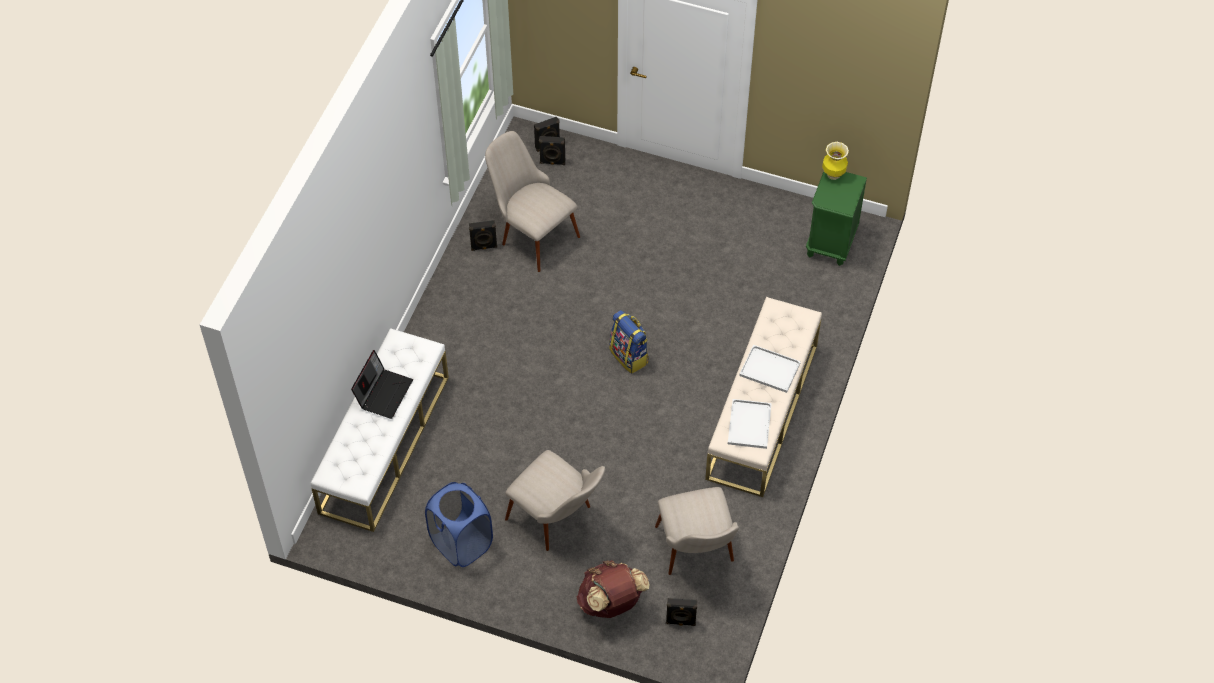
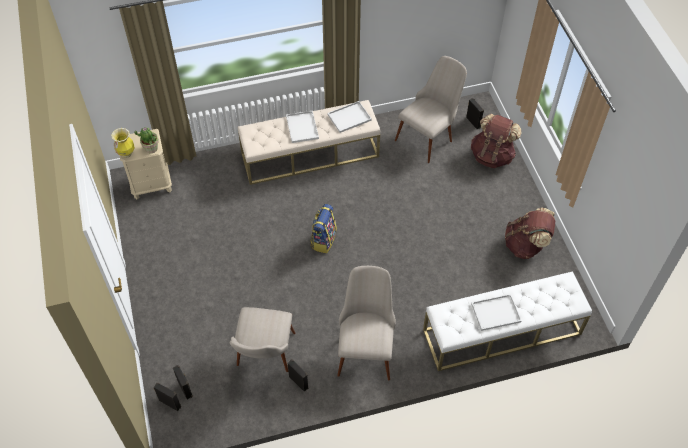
camera: 125 degrees left, 0 degrees up
laptop [351,350,413,419] -> white tray [471,294,521,331]
blue laundry basket [425,482,493,567] -> brown backpack [505,207,555,259]
beige chair [505,450,605,551] -> beige chair moved to [337,266,396,380]
green nightstand [806,171,867,266] -> beige nightstand [119,129,172,200]
none -> potted plant [134,127,159,153]

